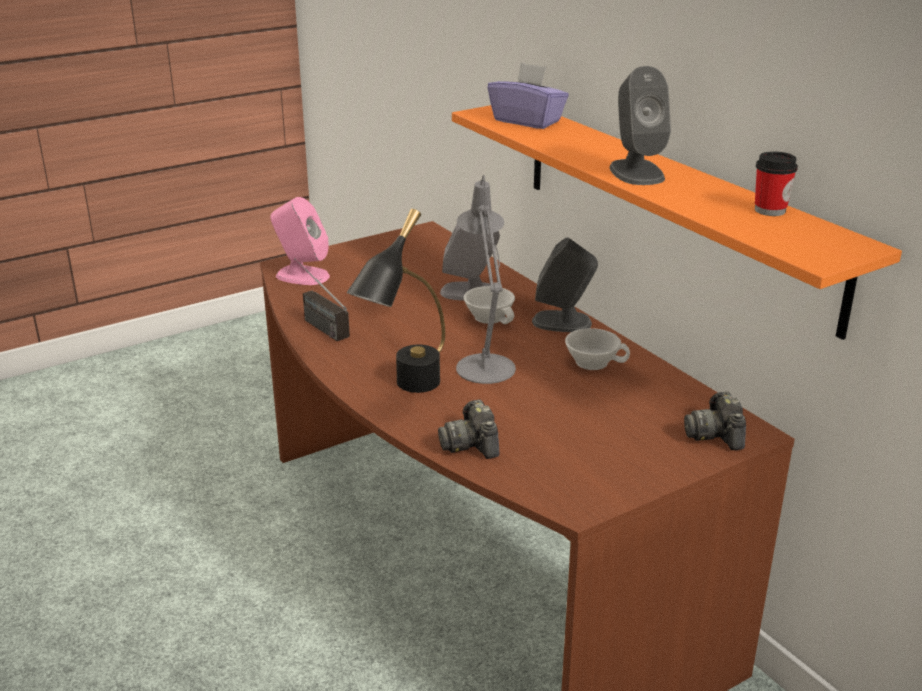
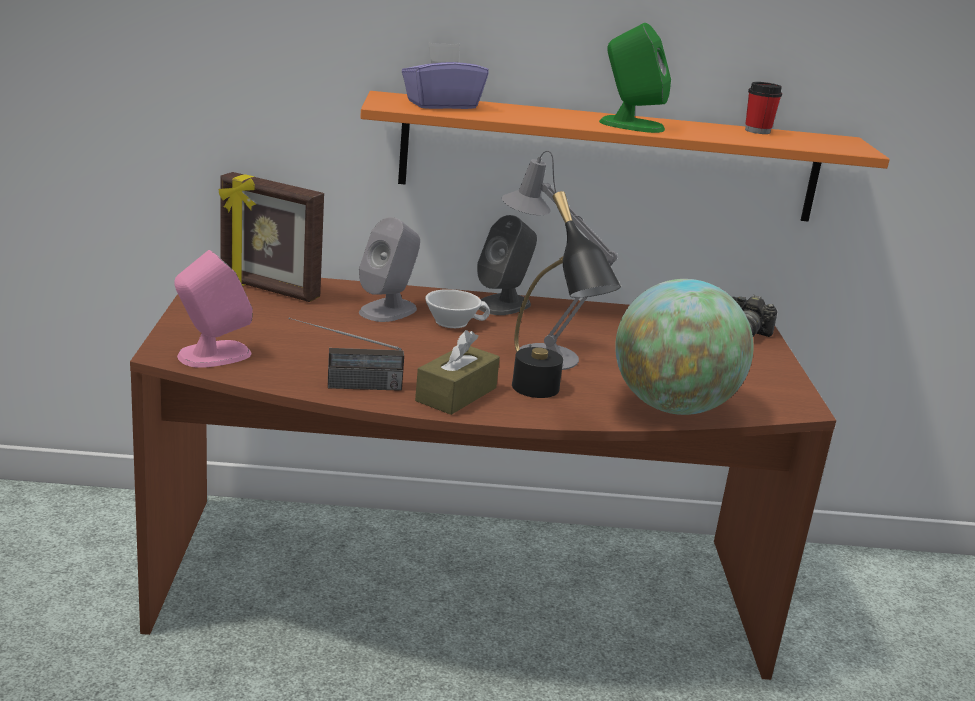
camera: 60 degrees left, 5 degrees down
camera [438,399,500,459] -> globe [615,279,753,415]
white cup [565,328,630,370] -> none
grey speaker [610,66,671,185] -> green speaker [599,23,671,133]
none -> picture frame [219,172,324,302]
none -> brown tissue box [415,330,500,415]

